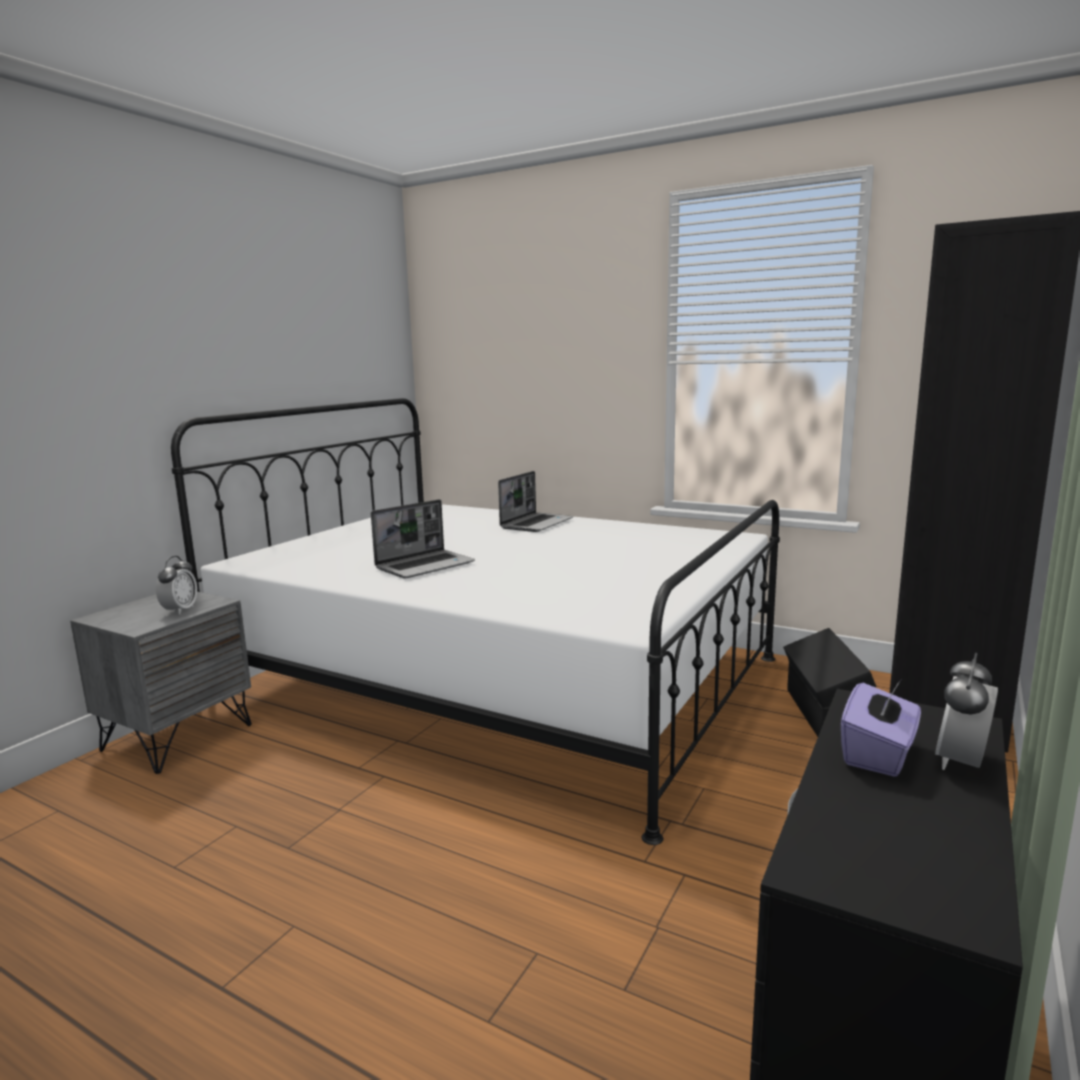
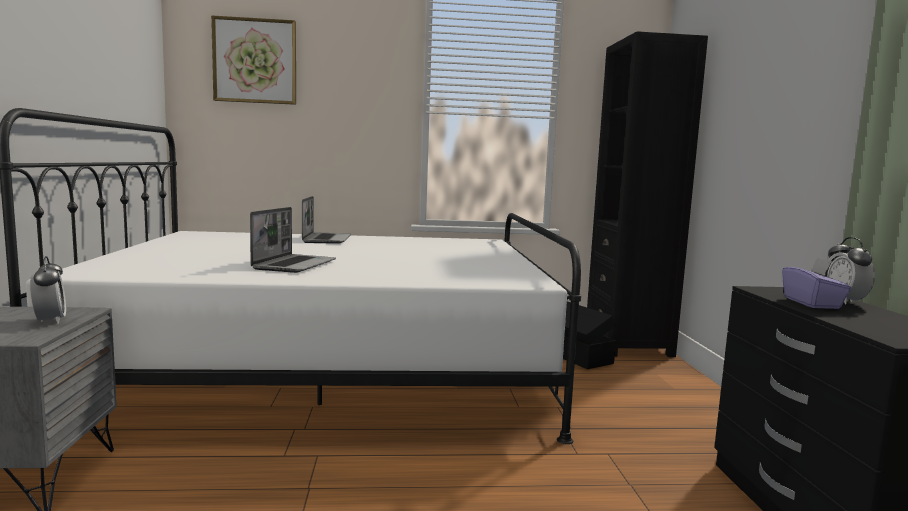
camera: 35 degrees left, 5 degrees down
none -> picture [211,15,296,105]

